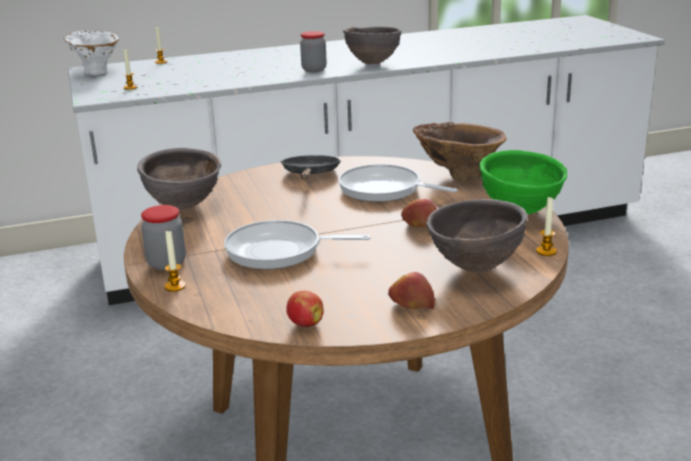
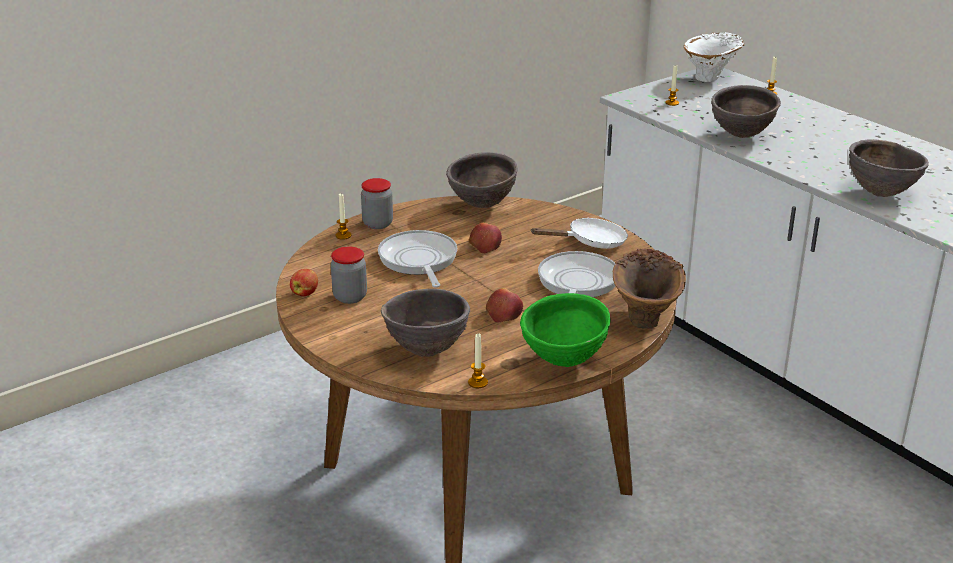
camera: 70 degrees right, 5 degrees up
black frying pan [281,155,341,180] -> white frying pan [530,217,628,249]
jar [300,31,327,72] -> jar moved to [331,247,367,304]
apple [388,272,435,309] -> apple moved to [469,222,502,253]
none -> brown bowl [711,85,781,138]

